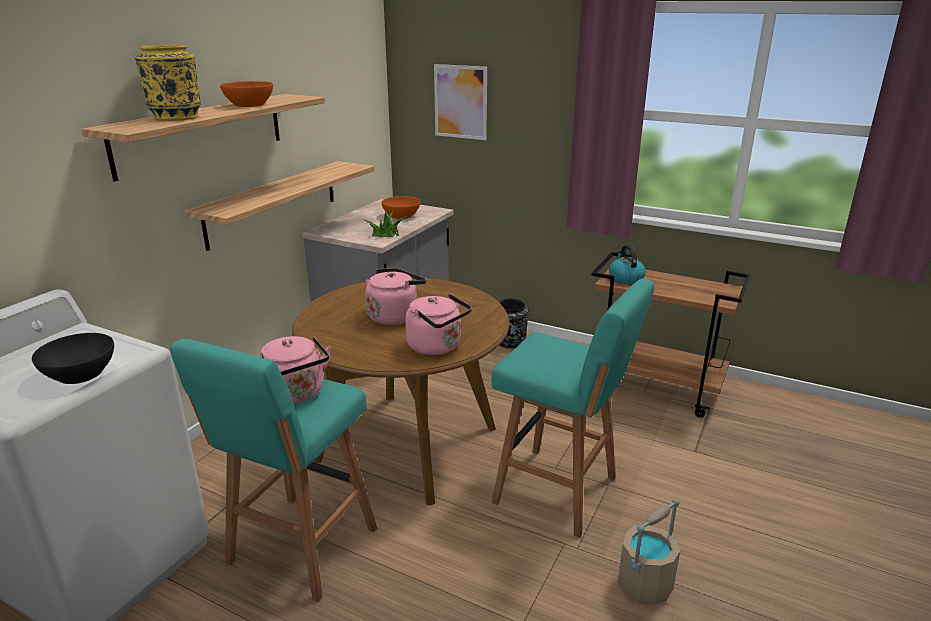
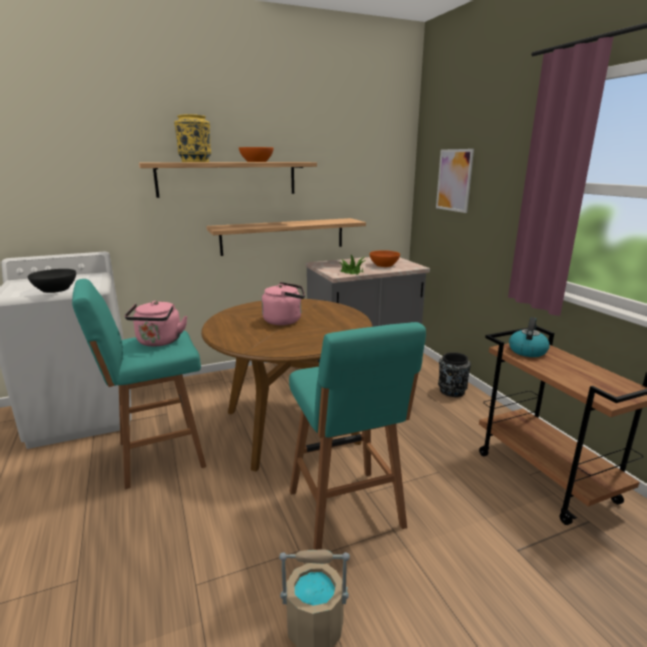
camera: 40 degrees right, 5 degrees down
pink kettle [405,294,472,355] -> none

